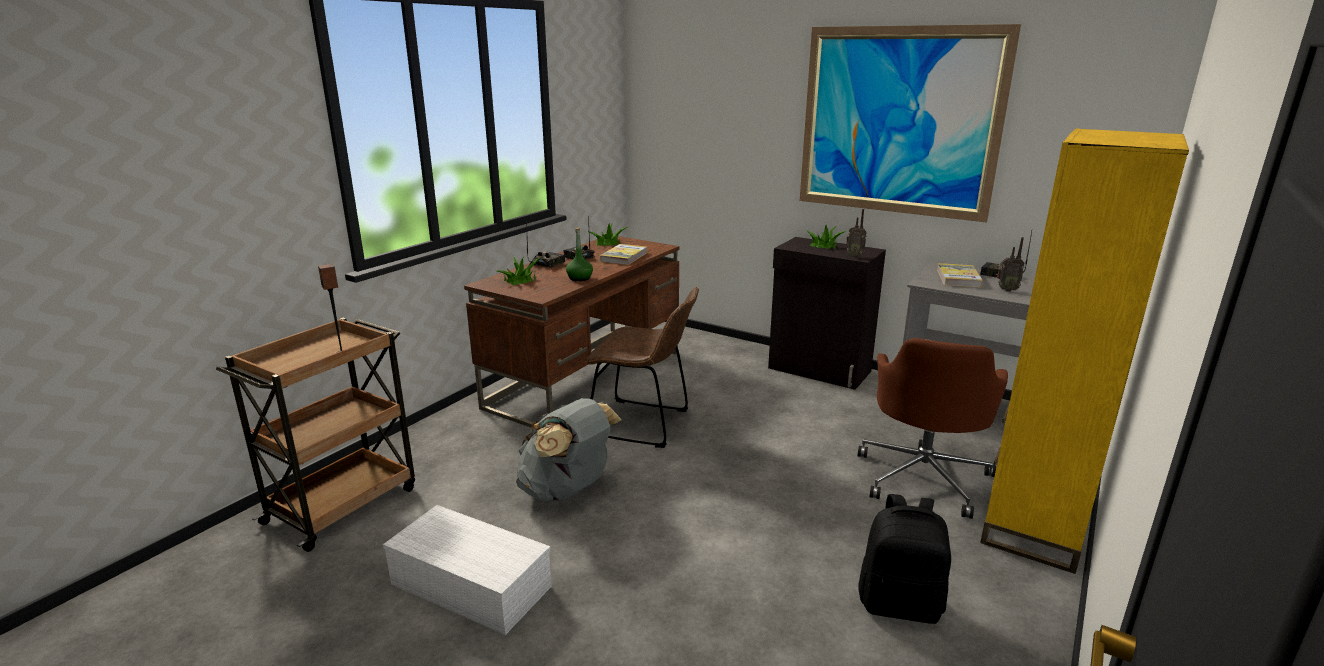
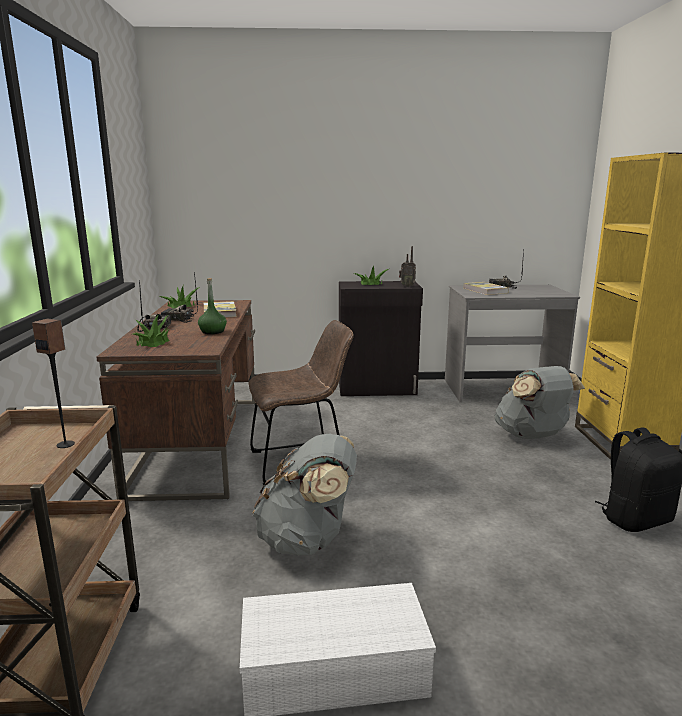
camera: 35 degrees left, 5 degrees down
picture [799,24,1021,223] -> none
brown office chair [858,338,1008,519] -> grey backpack [495,366,585,439]
radio [997,237,1025,292] -> none

